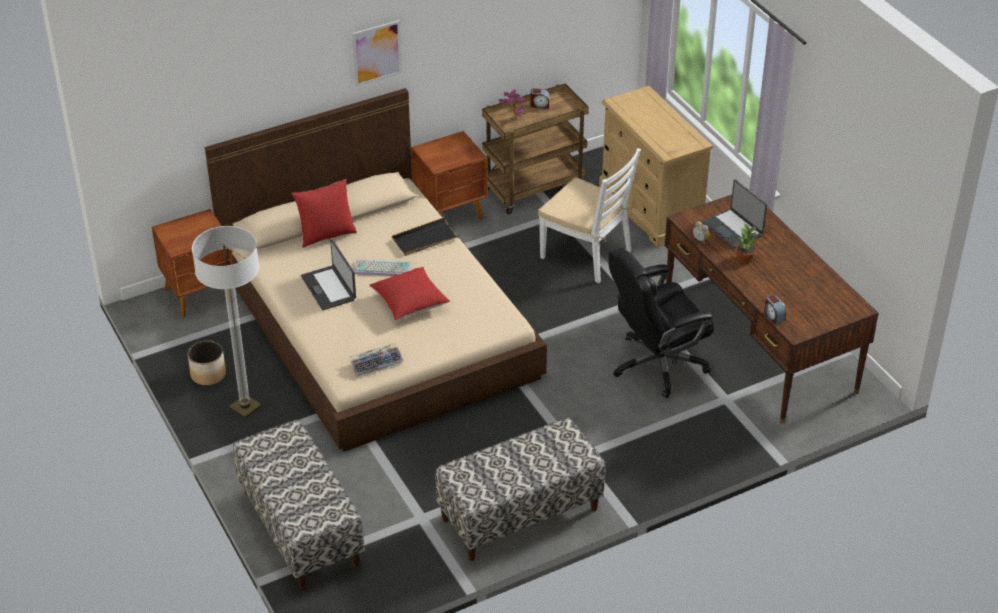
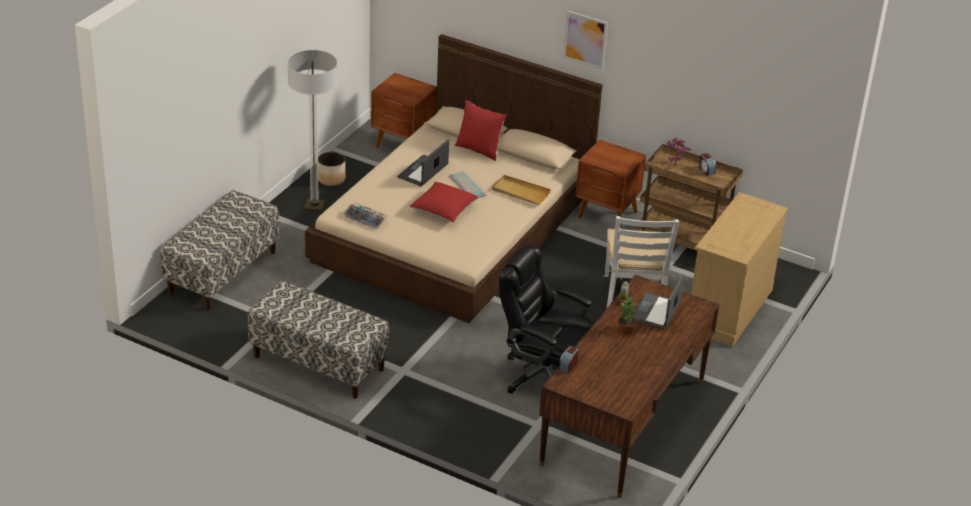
camera: 55 degrees right, 5 degrees down
black tray [392,217,460,256] -> beige tray [492,175,551,205]

